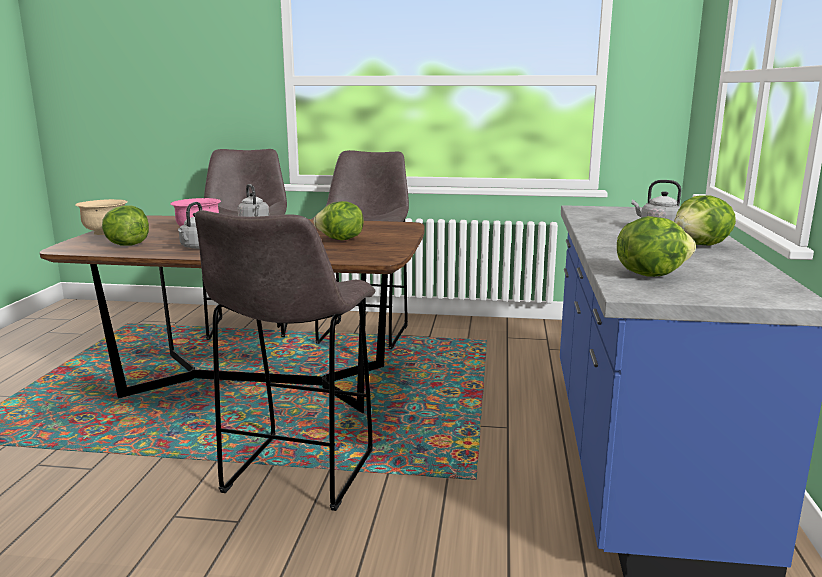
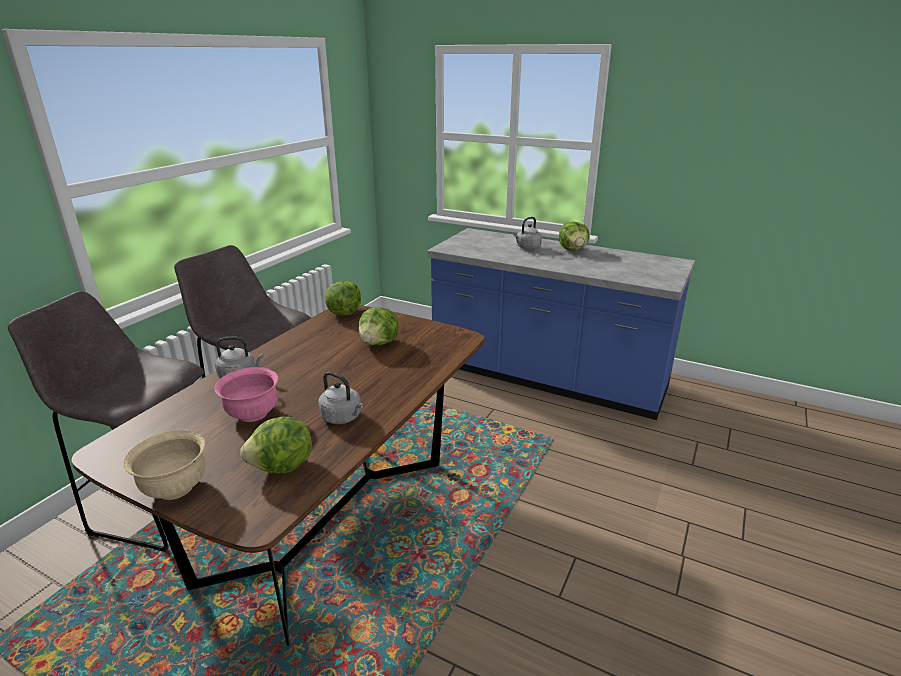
camera: 70 degrees left, 10 degrees up
grey stool [195,210,376,511] -> none
lettuce [617,216,696,277] -> lettuce moved to [325,281,361,316]

